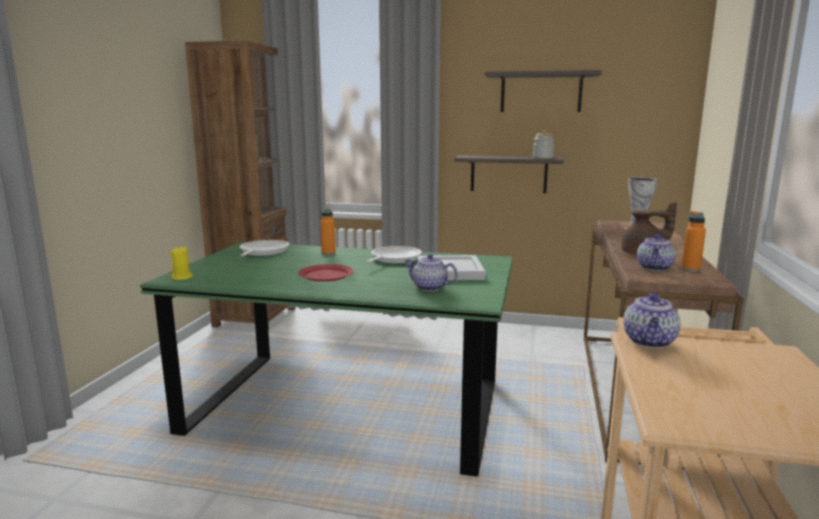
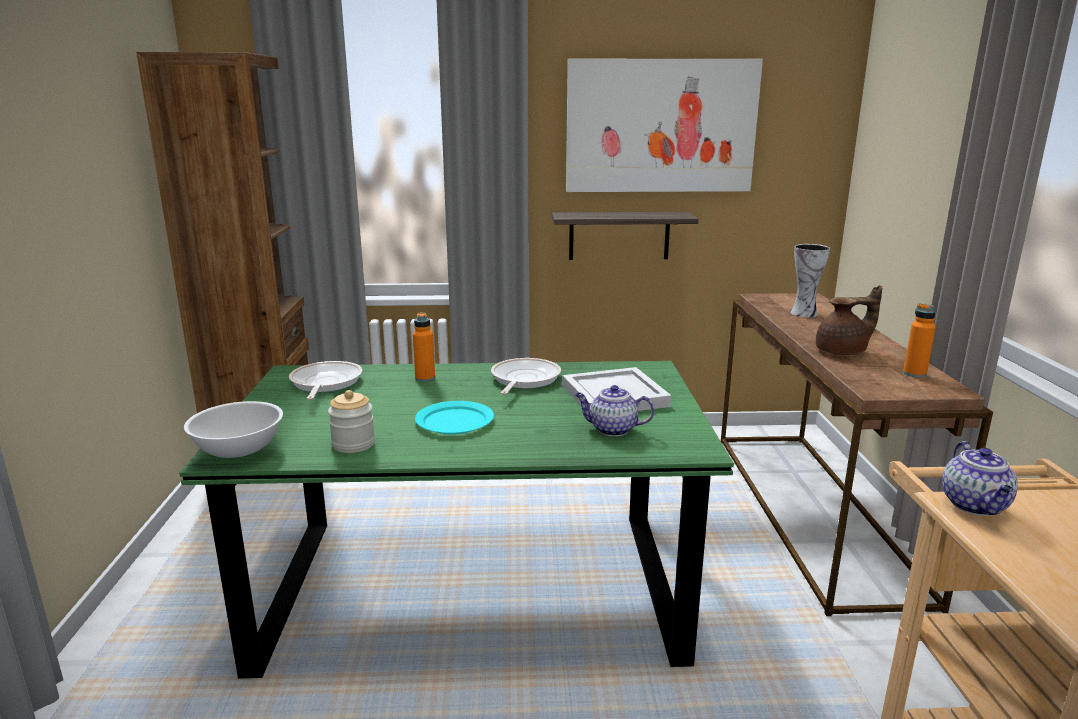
camera: 15 degrees left, 5 degrees up
yellow candle [171,247,193,280] -> white bowl [184,401,283,458]
red plate [298,264,354,282] -> turquoise plate [415,401,494,434]
shelf [485,70,602,112] -> picture [566,59,763,192]
jar [533,130,555,159] -> jar moved to [328,390,375,453]
teapot [637,234,676,271] -> none

